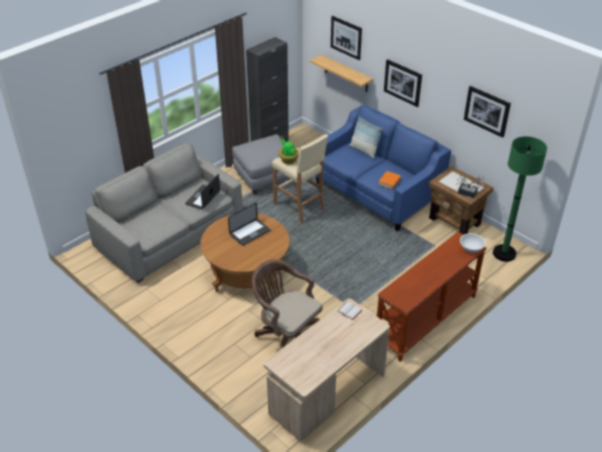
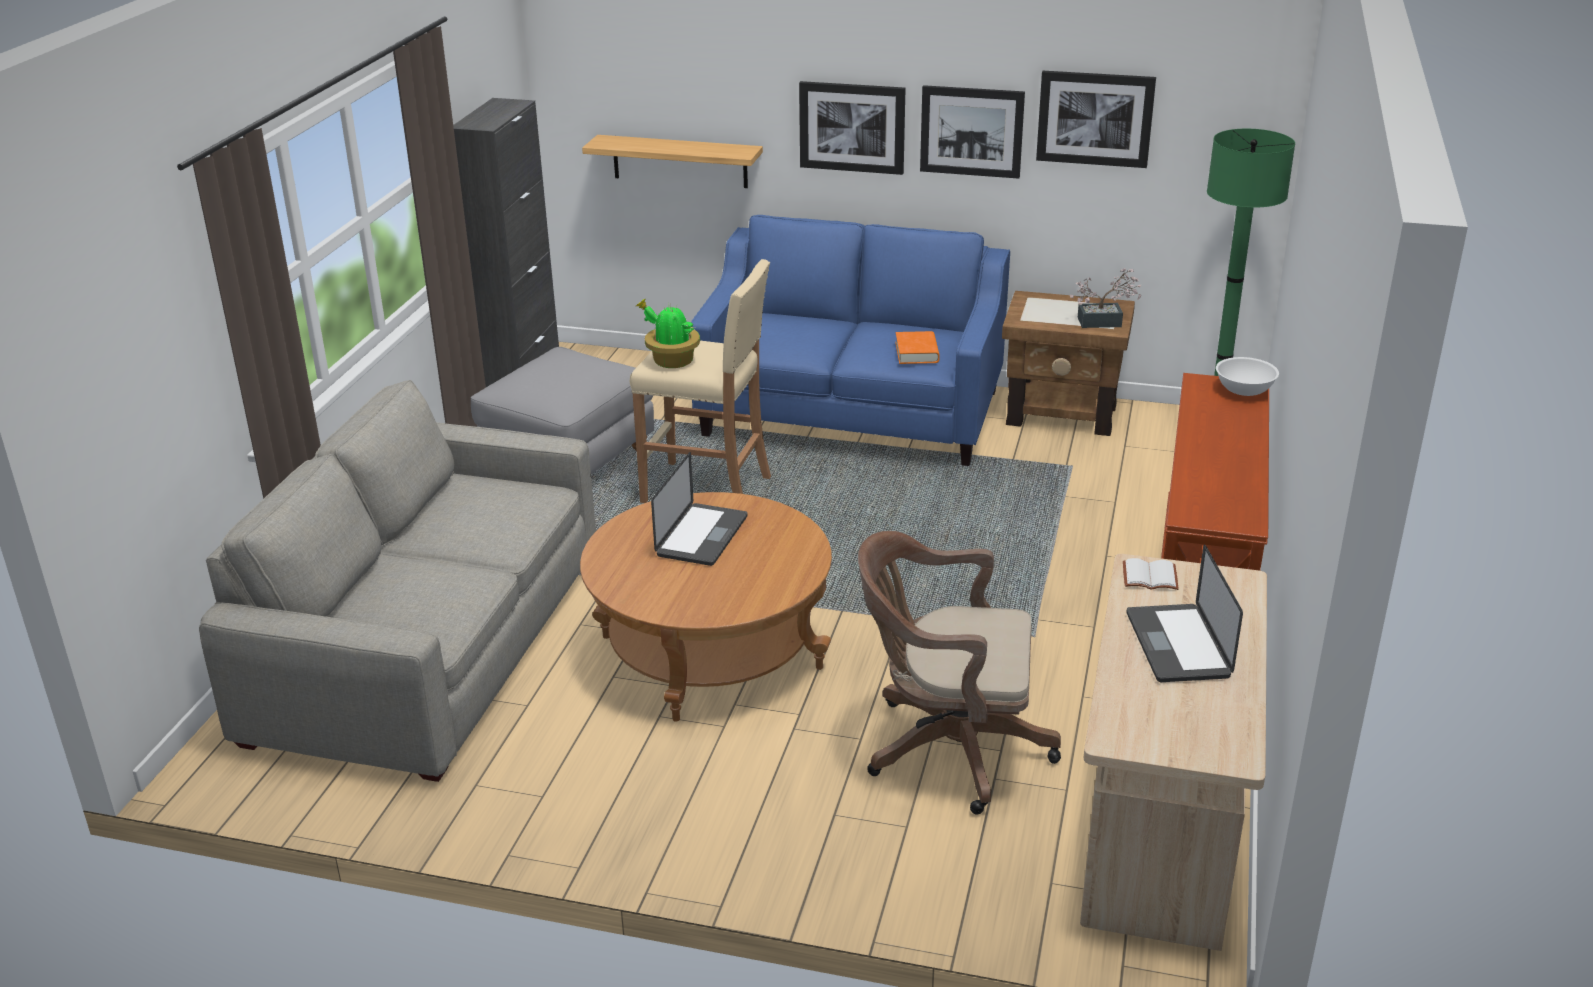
camera: 30 degrees left, 10 degrees down
laptop [185,174,220,209] -> laptop moved to [1126,545,1243,682]
picture [331,16,362,60] -> picture moved to [920,85,1025,179]
pillow [349,116,383,159] -> none

